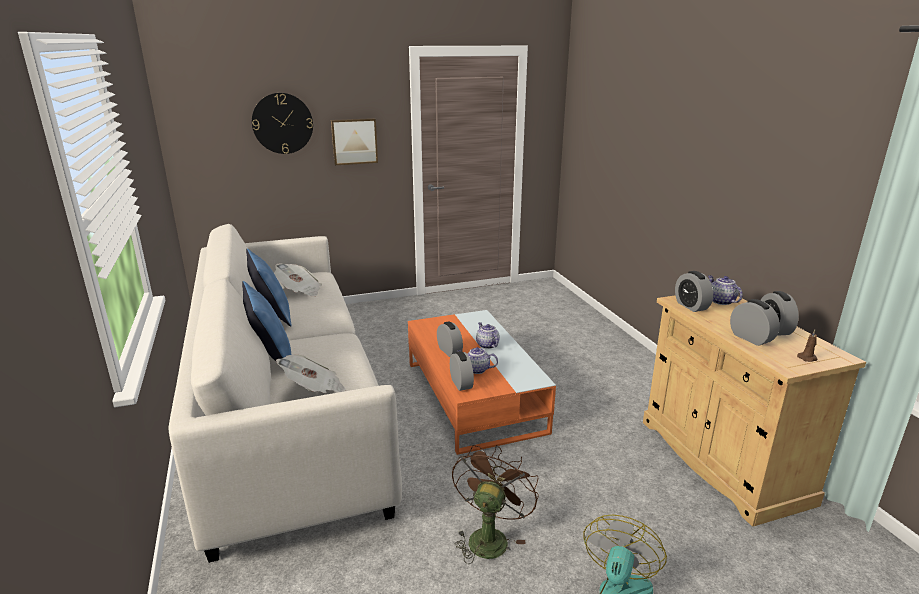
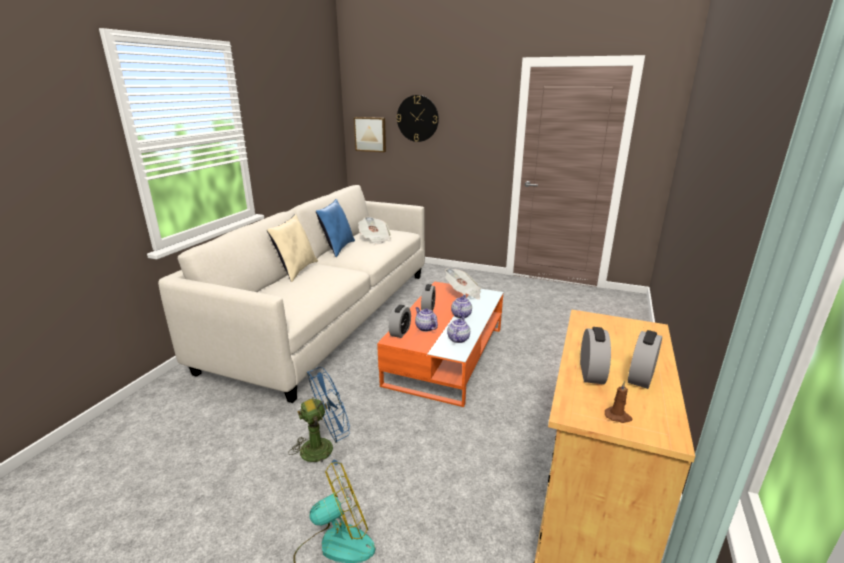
camera: 40 degrees right, 0 degrees up
blue pillow [242,281,292,362] -> beige pillow [267,214,318,282]
newspaper [276,355,347,393] -> newspaper moved to [445,268,481,299]
picture [331,118,378,165] -> picture moved to [354,117,386,152]
brown fan [452,445,539,564] -> blue fan [288,367,350,465]
alarm clock [675,271,713,312] -> none
teapot [708,275,743,305] -> teapot moved to [447,316,470,343]

